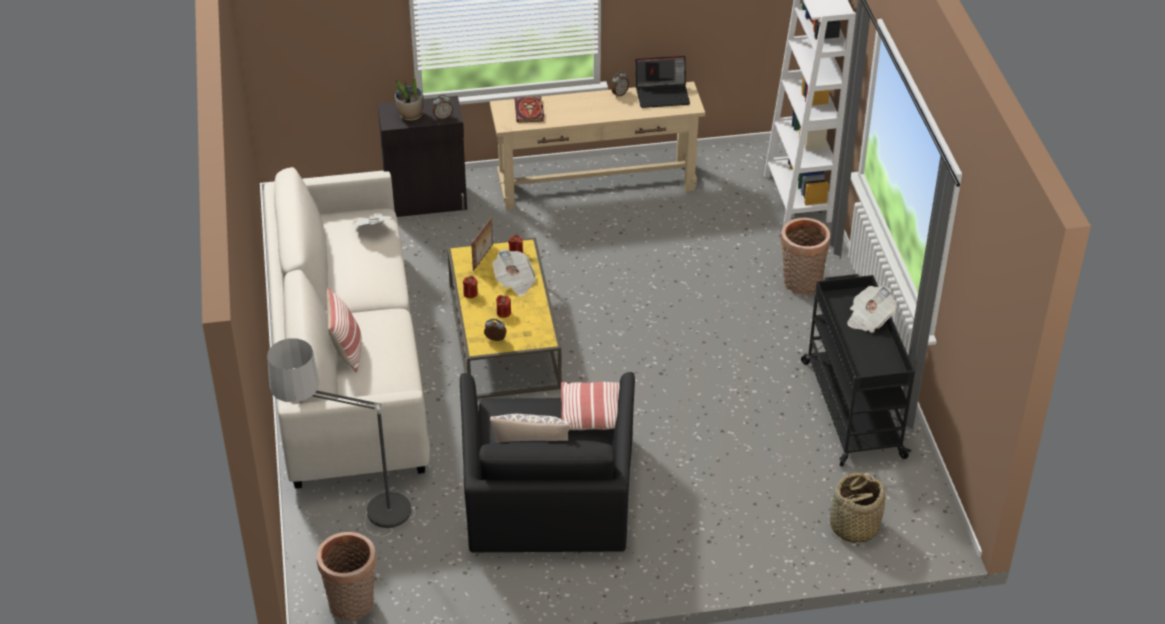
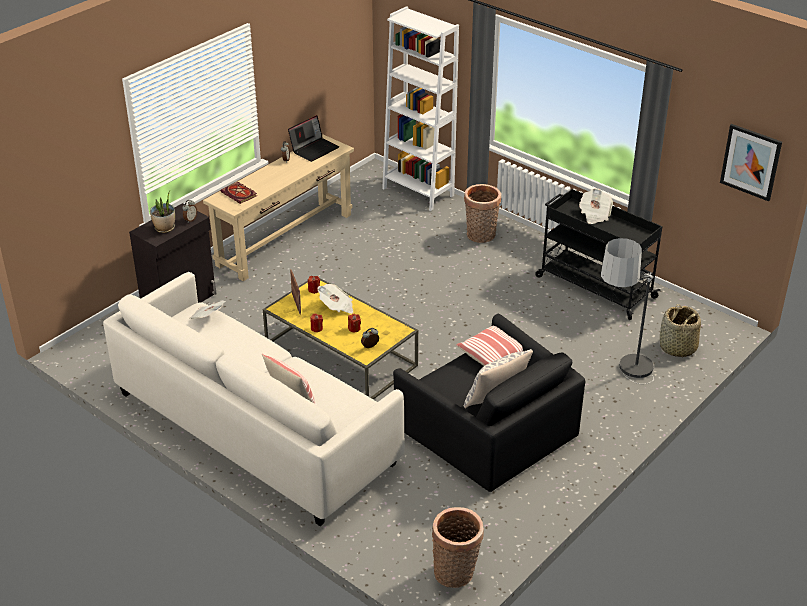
camera: 40 degrees left, 5 degrees down
floor lamp [267,338,415,537] -> floor lamp moved to [601,238,654,384]
none -> picture [720,124,782,201]

